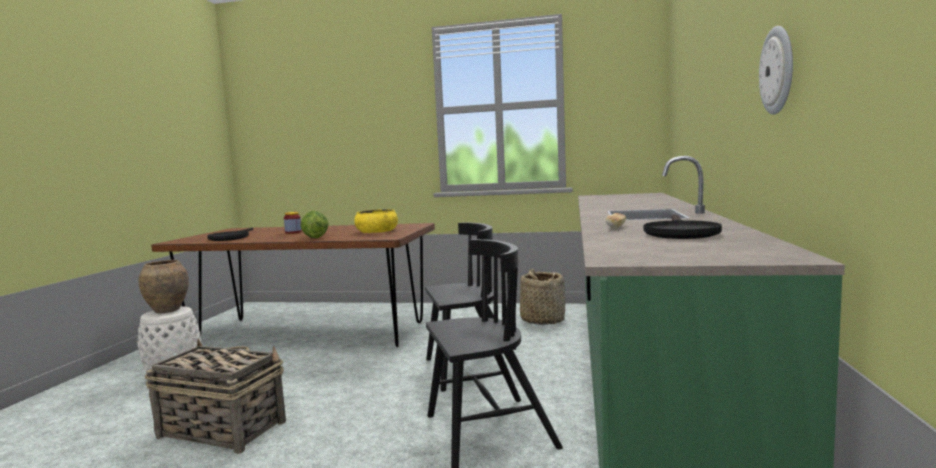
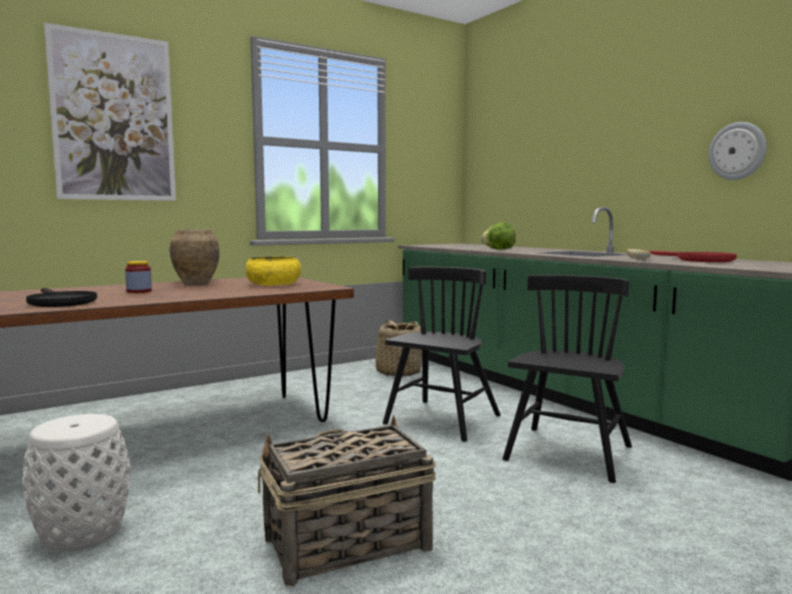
camera: 45 degrees left, 0 degrees up
brown vase [139,260,189,313] -> brown vase moved to [170,230,220,285]
lettuce [300,211,329,238] -> lettuce moved to [481,222,516,249]
black frying pan [644,215,722,239] -> red frying pan [647,250,737,262]
none -> picture [44,23,176,201]

